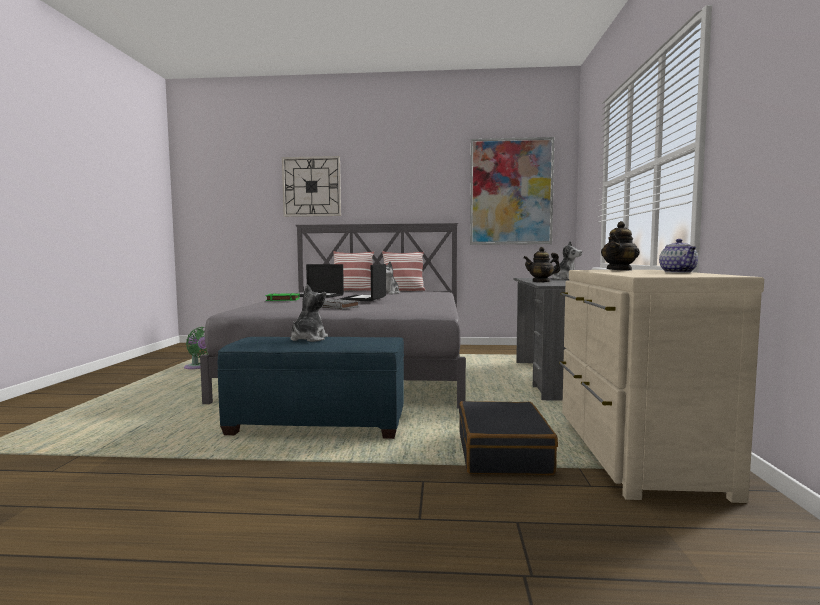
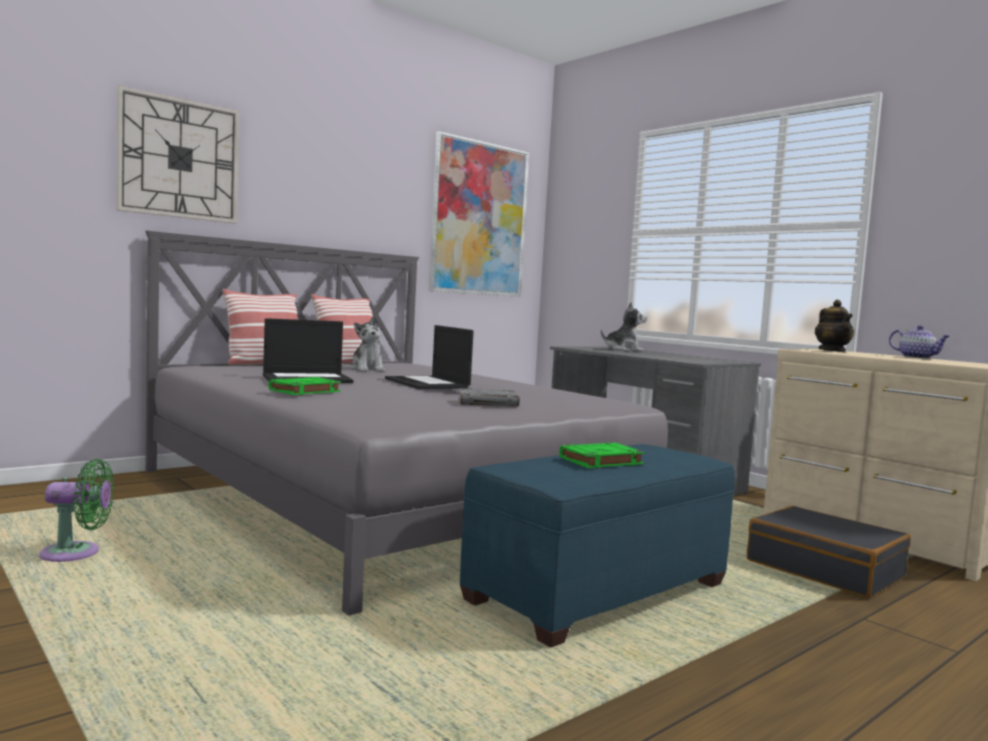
camera: 45 degrees left, 0 degrees up
plush toy [290,284,328,342] -> green book [559,443,645,468]
teapot [523,247,560,282] -> none

